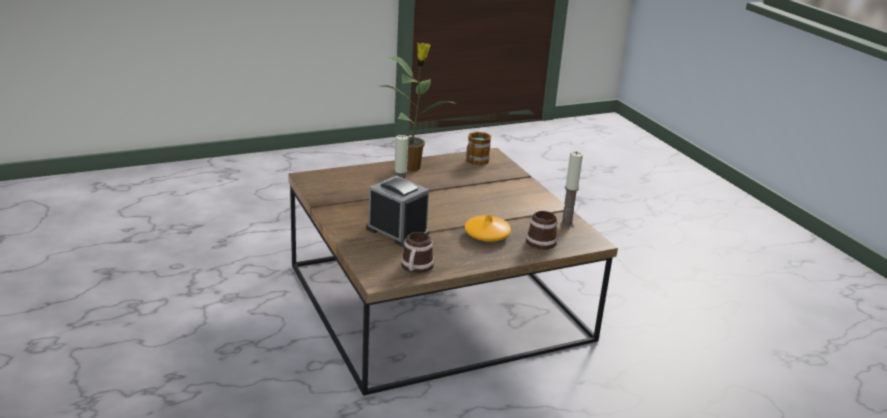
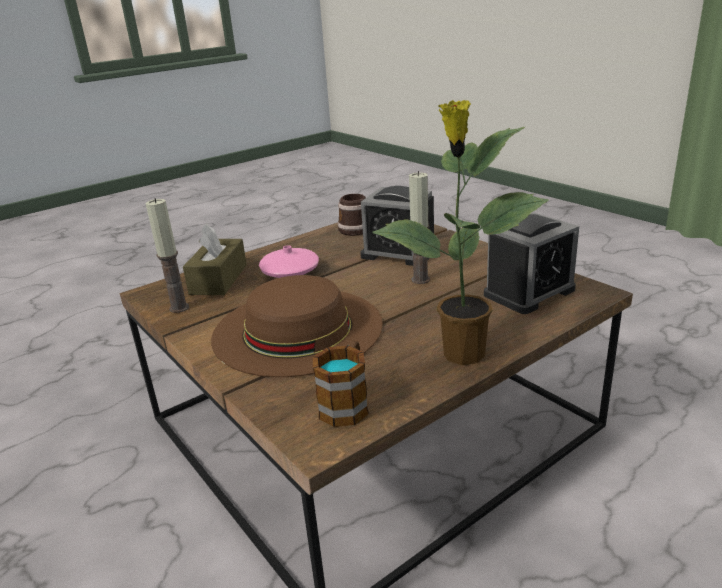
camera: 170 degrees right, 0 degrees up
orange vase [465,215,511,241] -> pink vase [259,245,319,278]
mug [526,211,557,250] -> brown tissue box [183,224,247,295]
none -> brown hat [211,275,383,377]
none -> alarm clock [484,212,579,314]

